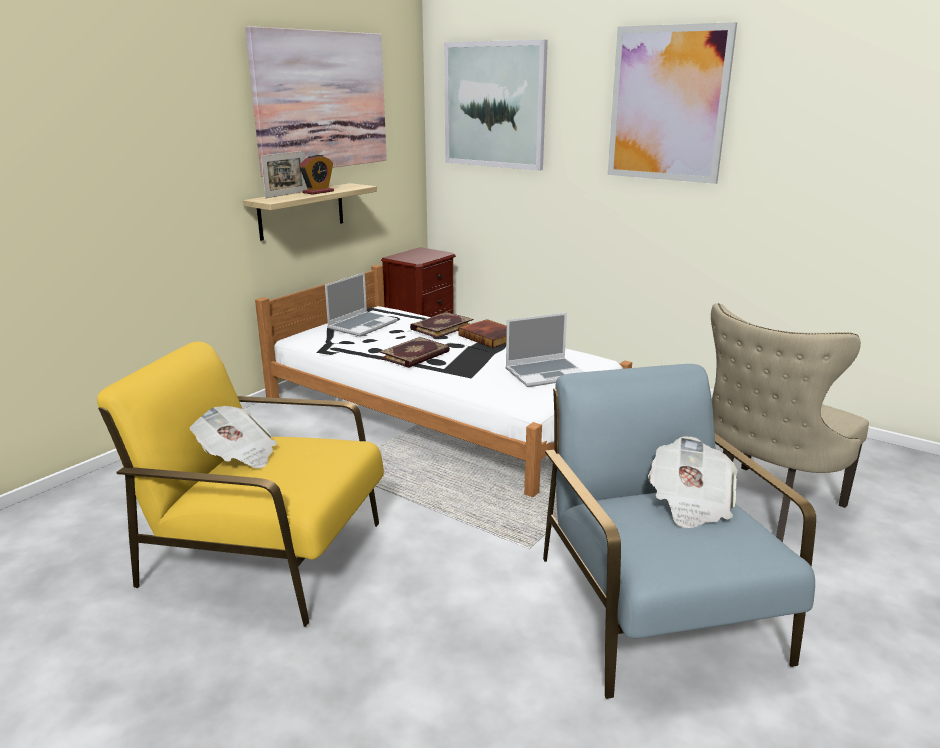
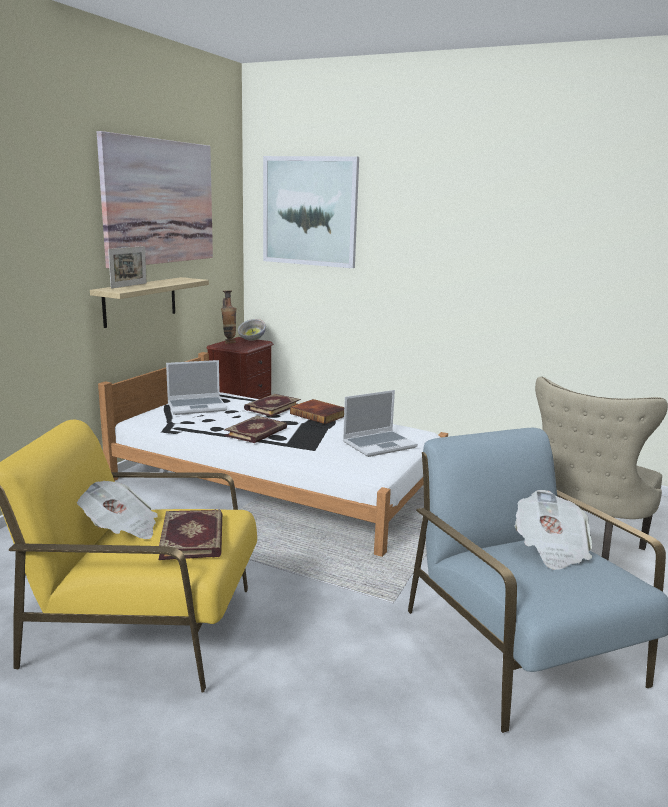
camera: 10 degrees left, 5 degrees down
alarm clock [299,154,334,195] -> none
laptop [325,272,397,337] -> laptop turned 45 degrees clockwise [166,360,227,415]
picture [608,22,737,184] -> none
none -> book [159,509,222,560]
none -> vase [221,290,237,344]
none -> bowl [238,319,266,341]

